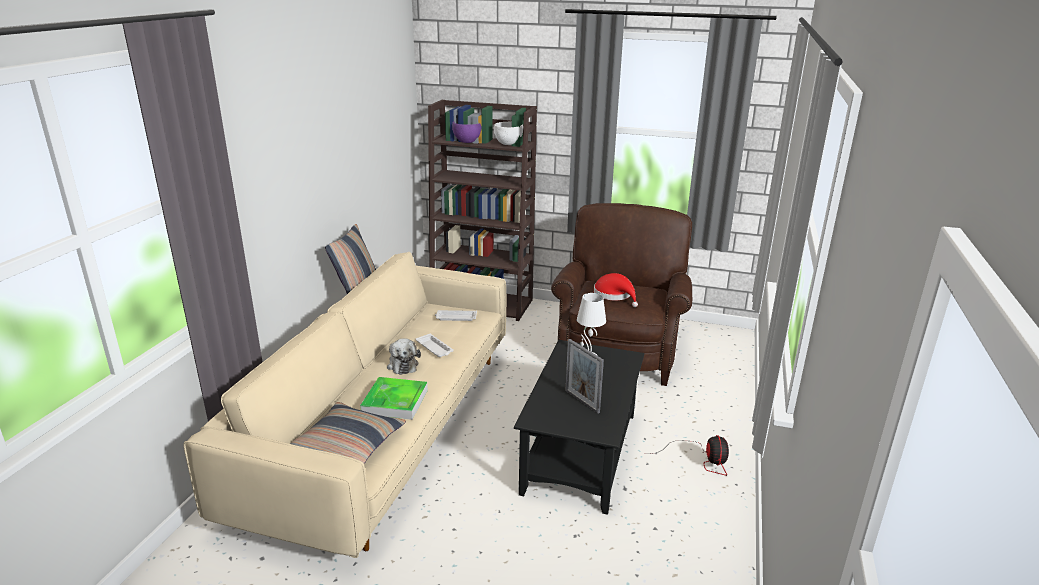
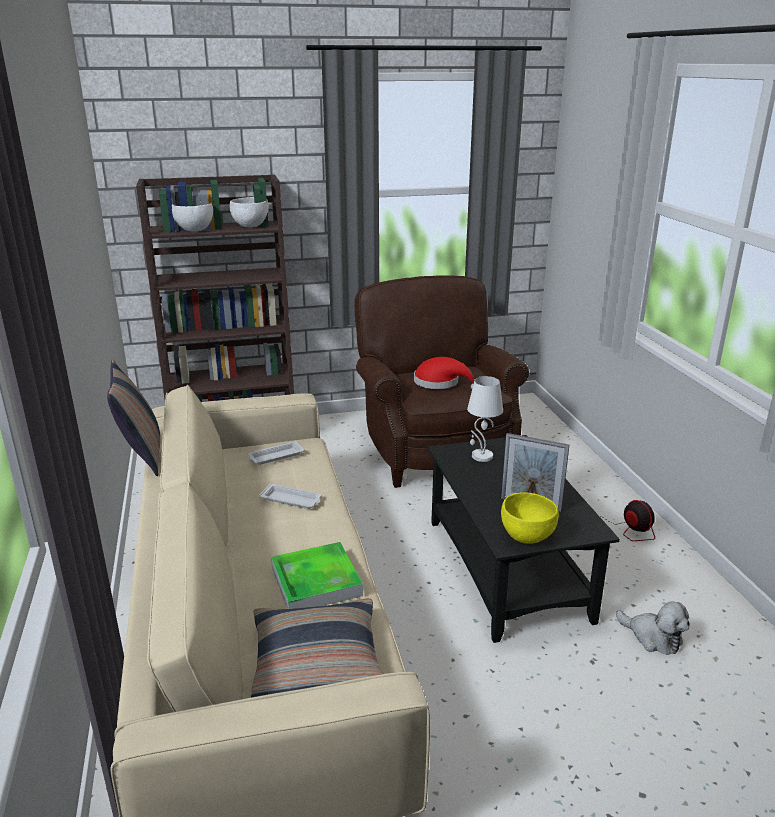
camera: 30 degrees left, 0 degrees up
plush toy [387,338,421,375] -> plush toy moved to [616,601,690,655]
purple bowl [452,121,482,143] -> white bowl [172,201,213,232]
none -> yellow bowl [501,493,559,544]

